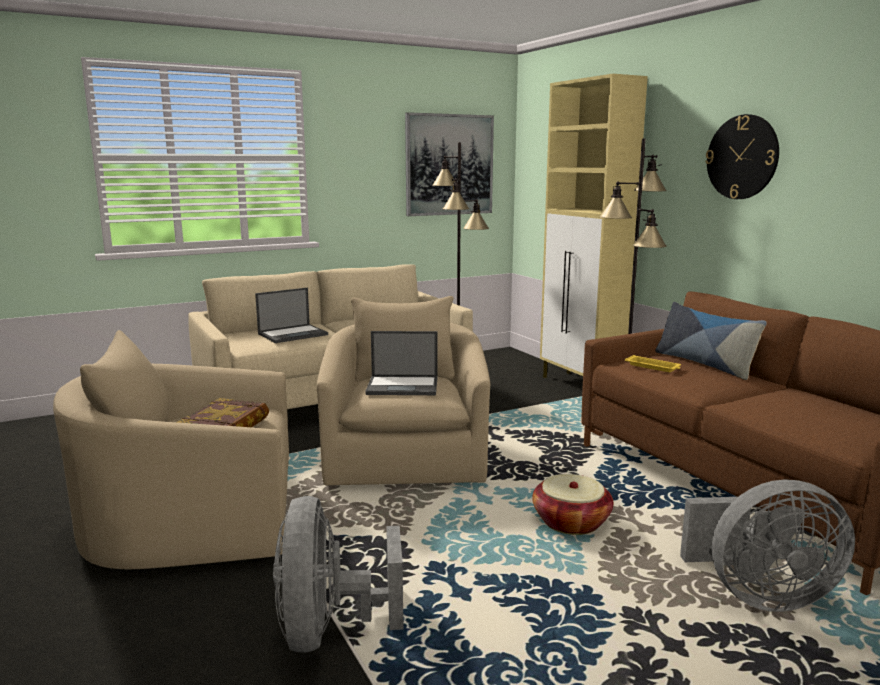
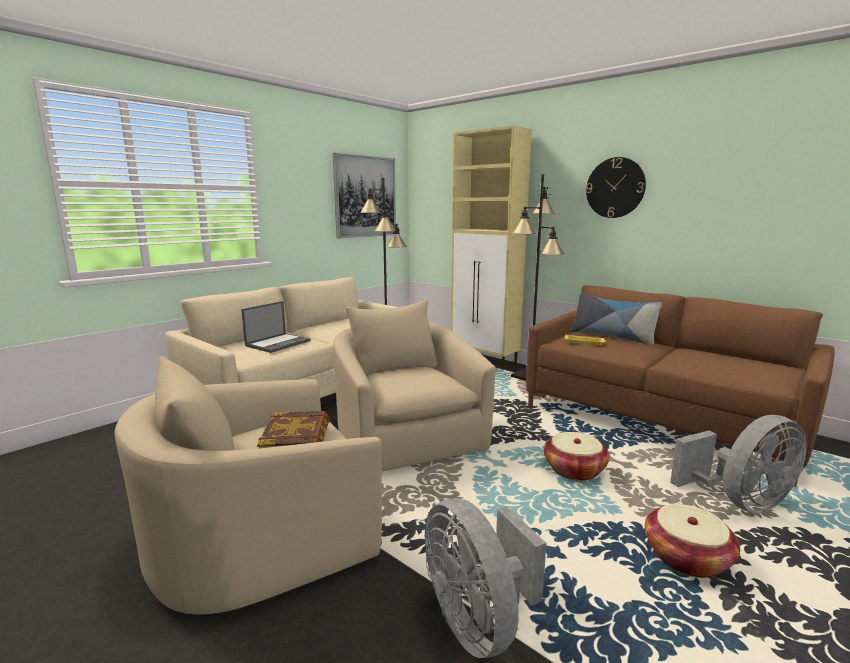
camera: 20 degrees left, 0 degrees up
laptop [365,331,437,395] -> none
none -> basket [645,504,740,578]

